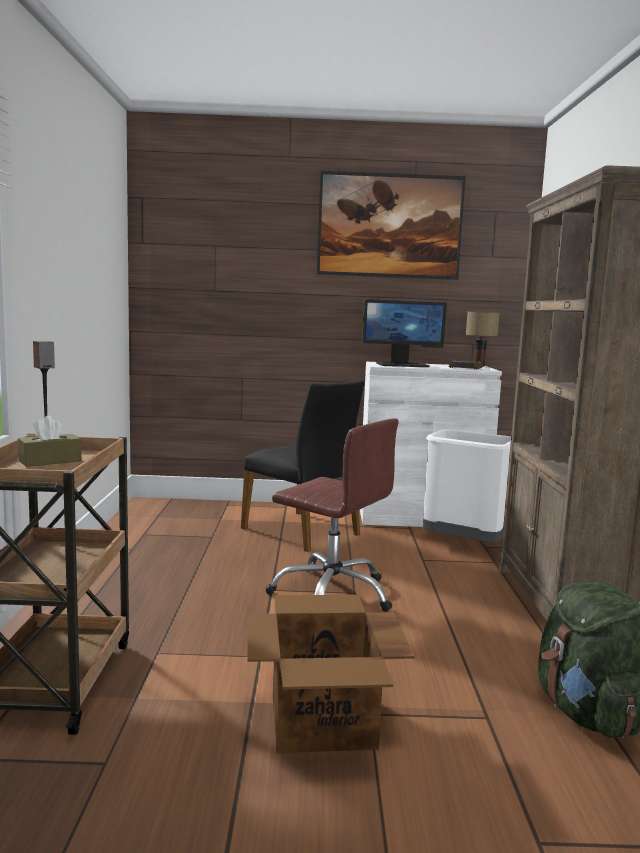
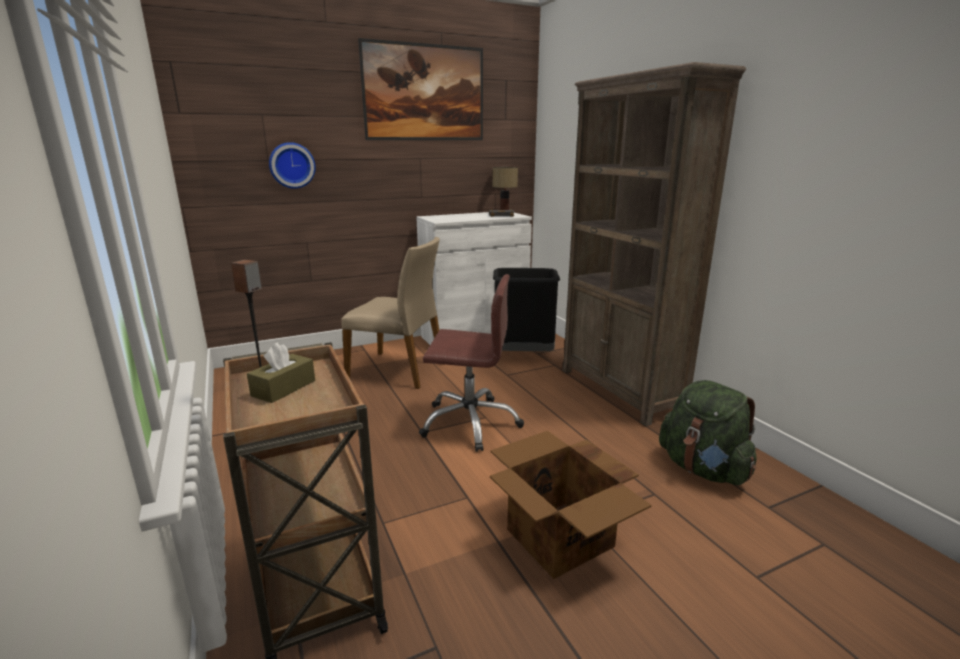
camera: 25 degrees left, 10 degrees up
black chair [241,380,364,552] -> beige chair [341,237,443,389]
monitor [362,299,447,367] -> none
white trash can [423,429,511,542] -> black trash can [493,268,560,351]
none -> wall clock [269,142,316,189]

